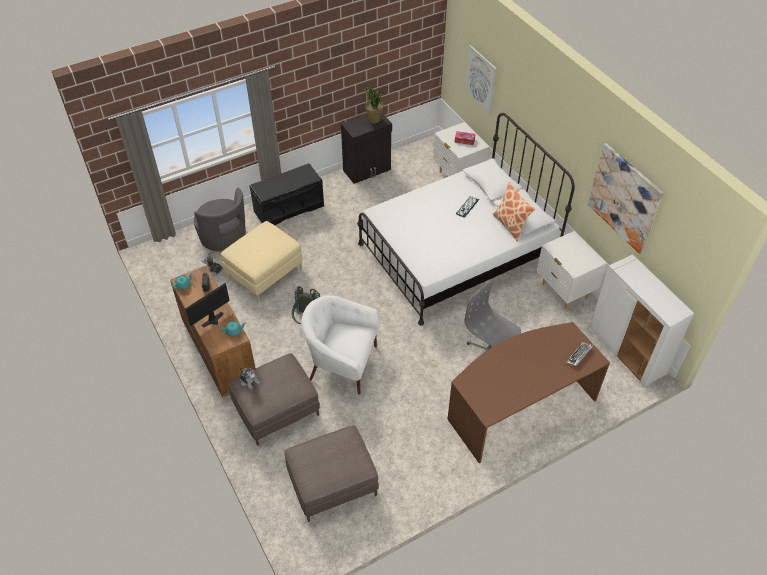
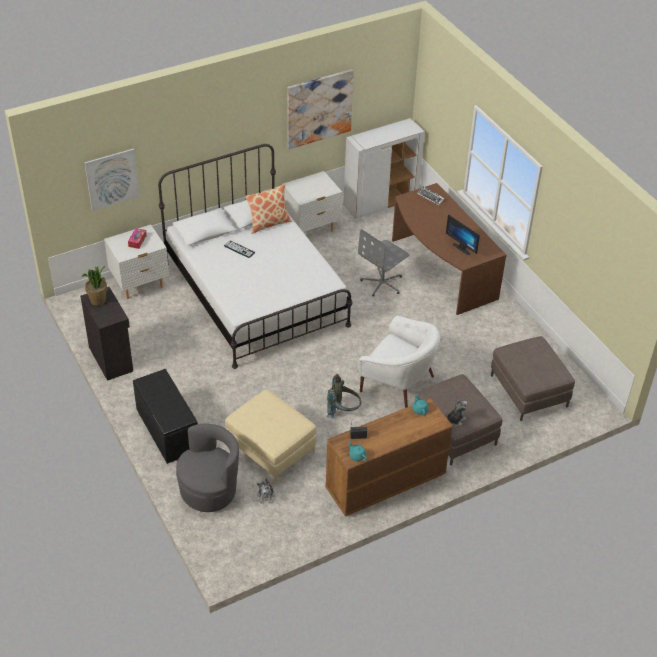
camera: 90 degrees left, 5 degrees down
monitor [185,283,230,328] -> monitor moved to [446,214,480,255]
white armchair [301,295,380,394] -> white armchair turned 75 degrees counterclockwise [358,316,440,408]

